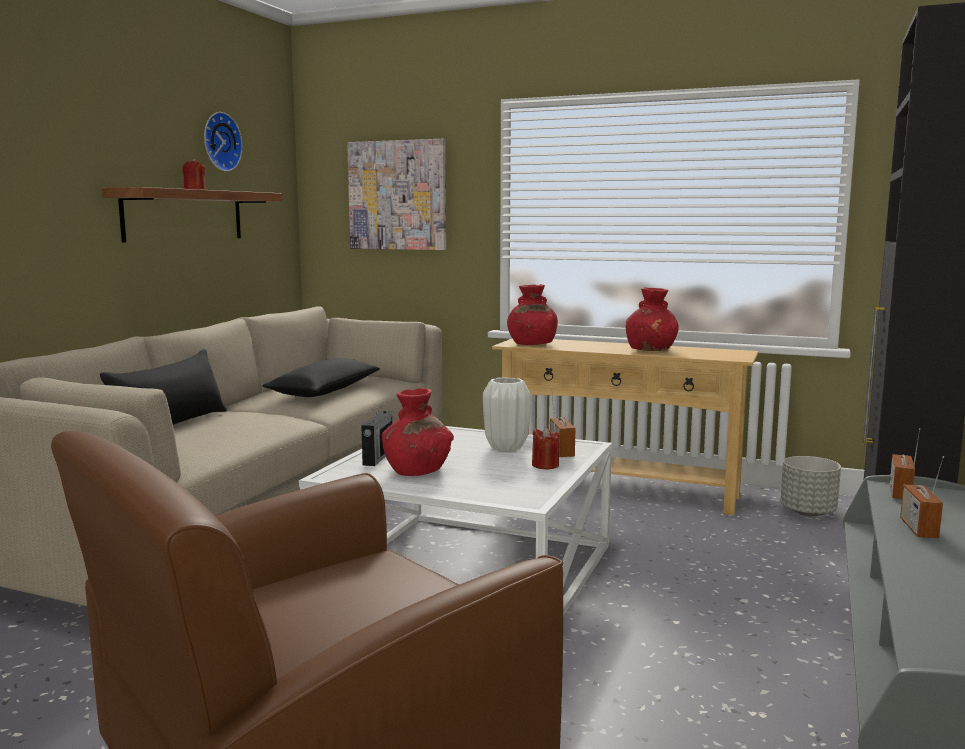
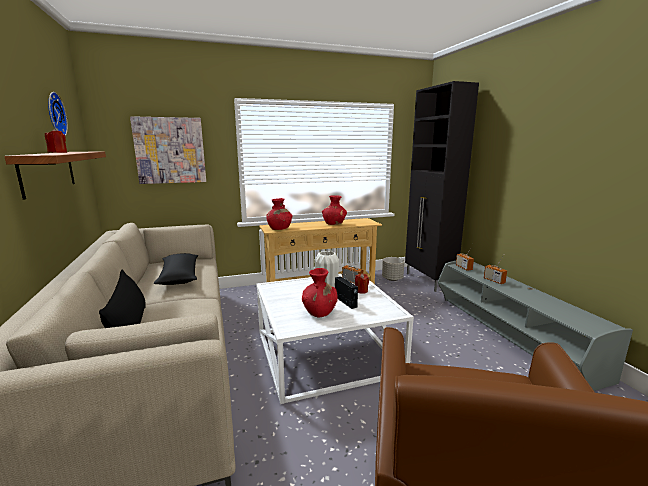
camera: 40 degrees left, 5 degrees up
radio [361,404,392,466] -> radio moved to [335,276,358,309]

